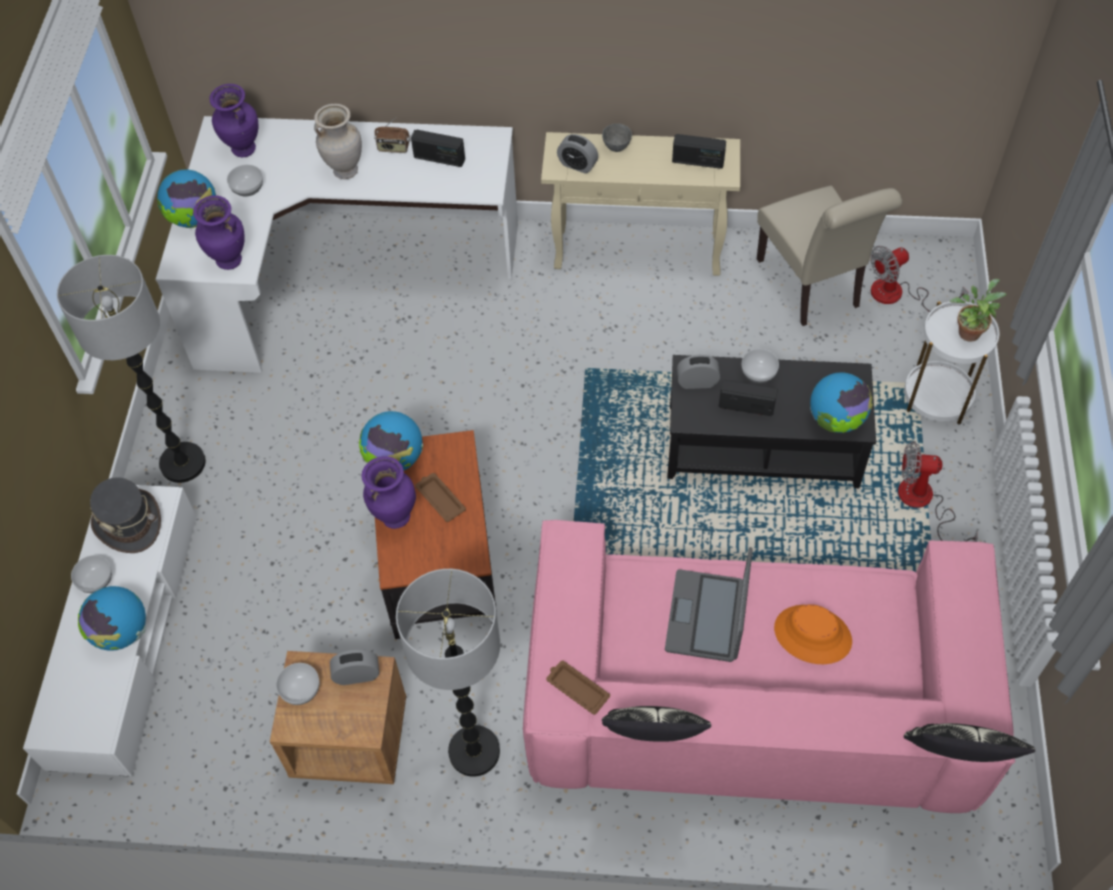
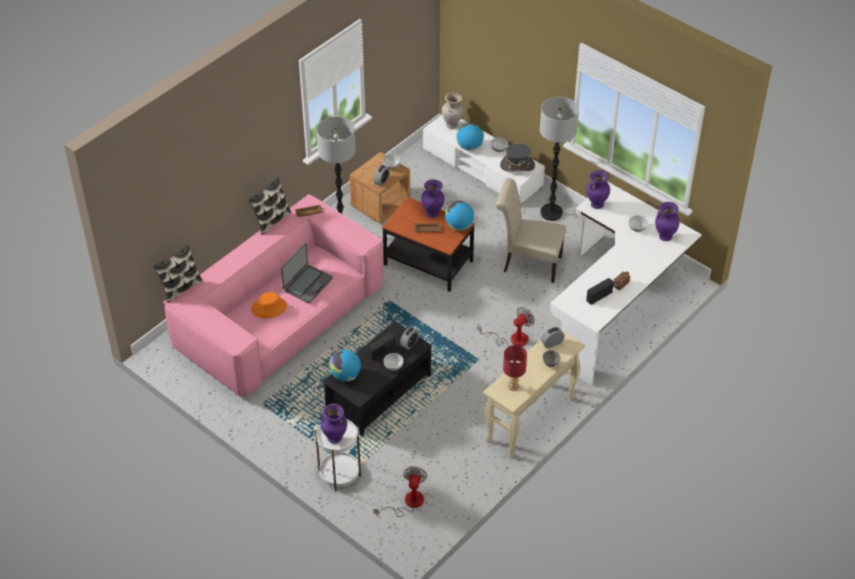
camera: 125 degrees right, 10 degrees down
globe [157,169,216,228] -> none
beige vase [314,104,362,179] -> beige vase moved to [442,93,463,129]
laptop [665,547,753,662] -> laptop turned 75 degrees clockwise [281,243,333,303]
radio [672,134,726,169] -> red table lamp [503,345,527,391]
beige chair [757,185,902,326] -> beige chair moved to [496,178,566,283]
fan [898,441,978,542] -> fan moved to [477,307,535,346]
potted plant [950,279,1006,342] -> purple vase [321,404,347,444]

